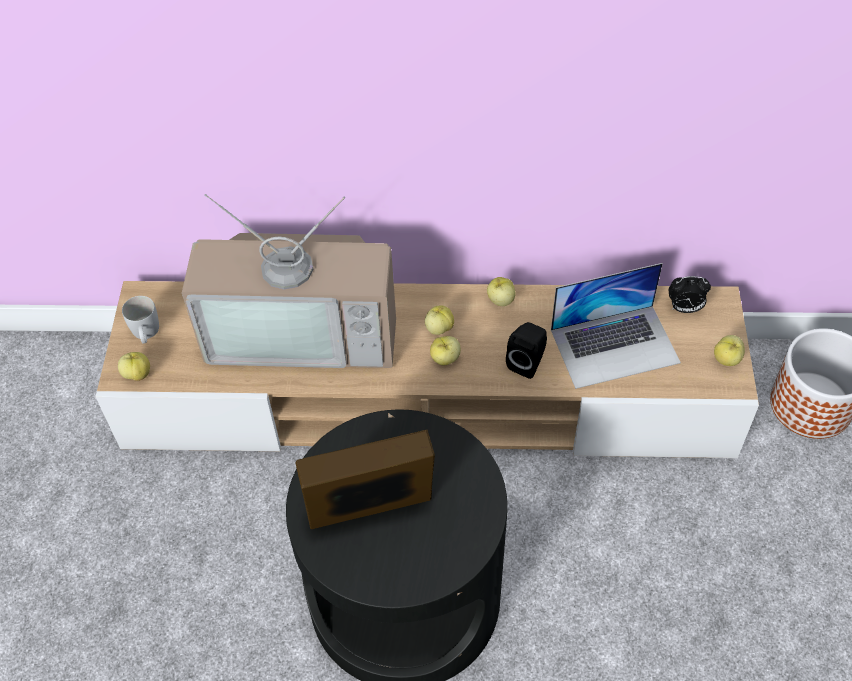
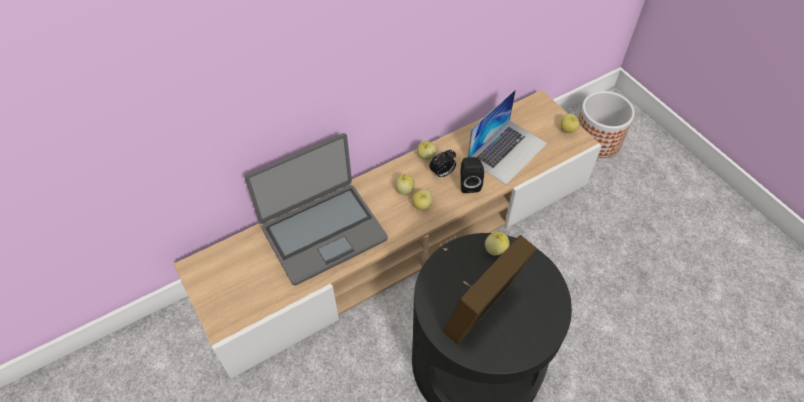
camera: 35 degrees left, 0 degrees up
apple [118,352,150,381] -> apple moved to [485,231,510,255]
white mug [122,296,159,343] -> none
television [182,194,396,368] -> laptop [245,133,388,286]
alarm clock [669,276,711,313] -> alarm clock moved to [429,150,456,177]

